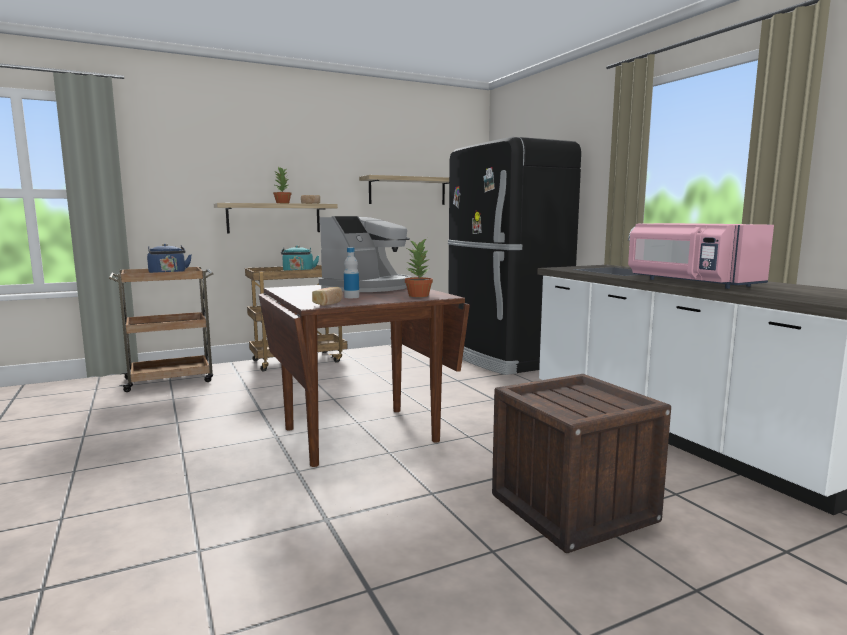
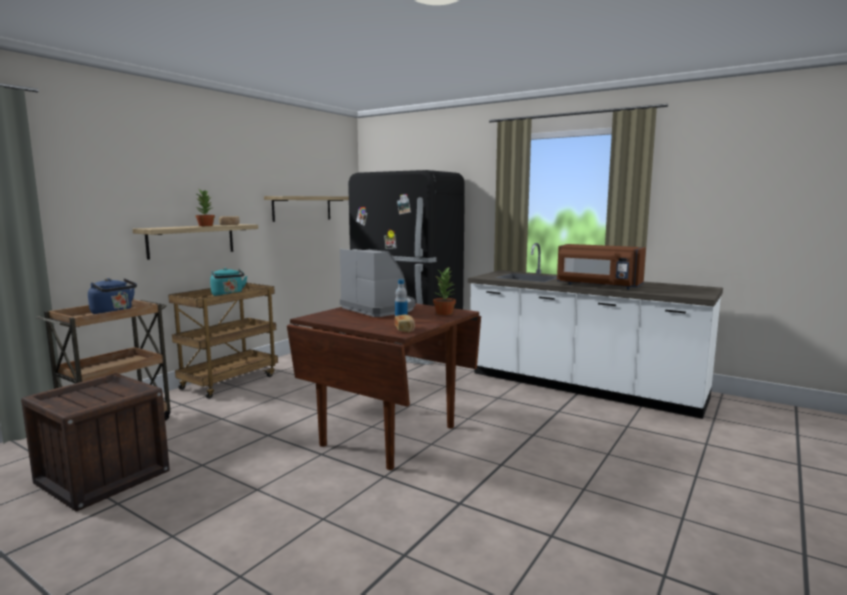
camera: 30 degrees left, 0 degrees up
coffee machine [319,216,412,292] -> coffee machine turned 45 degrees counterclockwise [340,249,416,317]
crate [492,374,671,553] -> crate moved to [21,373,170,511]
pink microwave [628,223,774,289] -> brown microwave [557,244,646,289]

